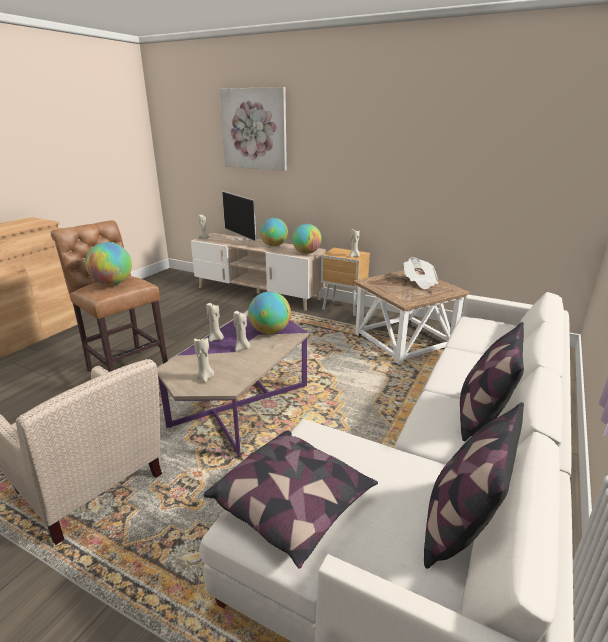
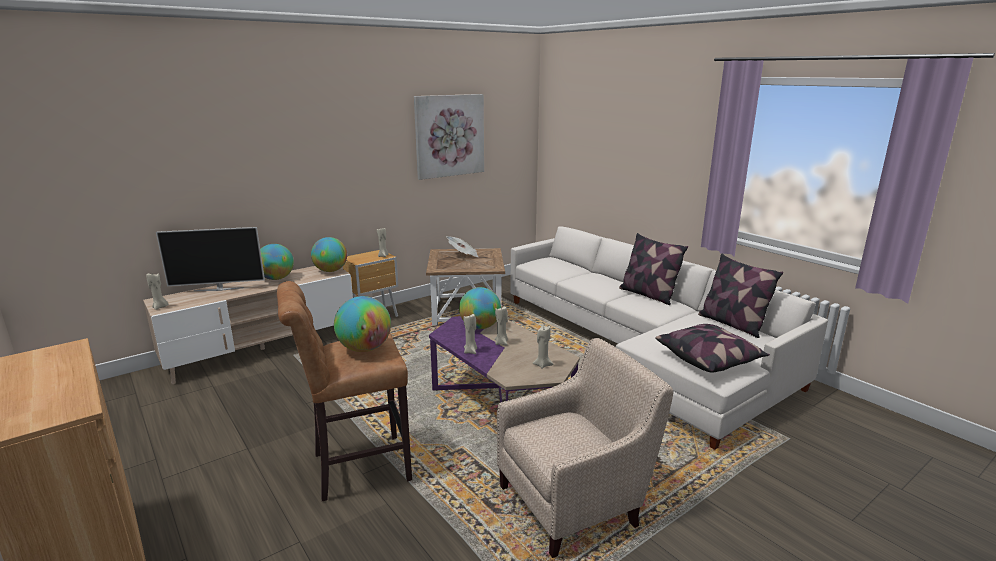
camera: 65 degrees left, 5 degrees down
picture [219,87,287,171] -> picture moved to [414,94,484,180]

